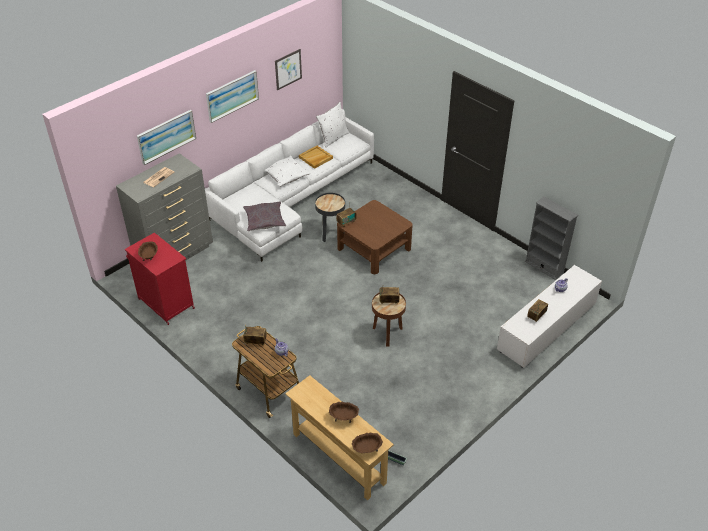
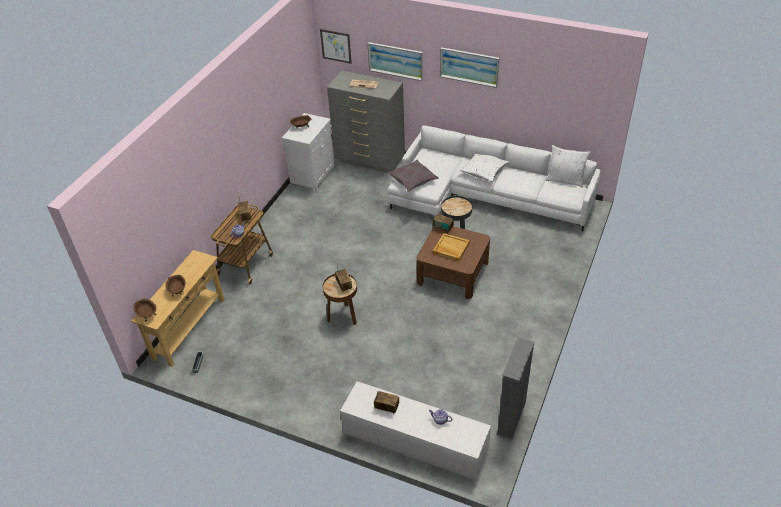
camera: 70 degrees right, 0 degrees up
red cabinet [125,232,195,325] -> white cabinet [282,113,335,193]
picture [275,49,302,91] -> picture moved to [320,29,352,64]
beige tray [299,146,333,169] -> beige tray moved to [433,233,470,261]

